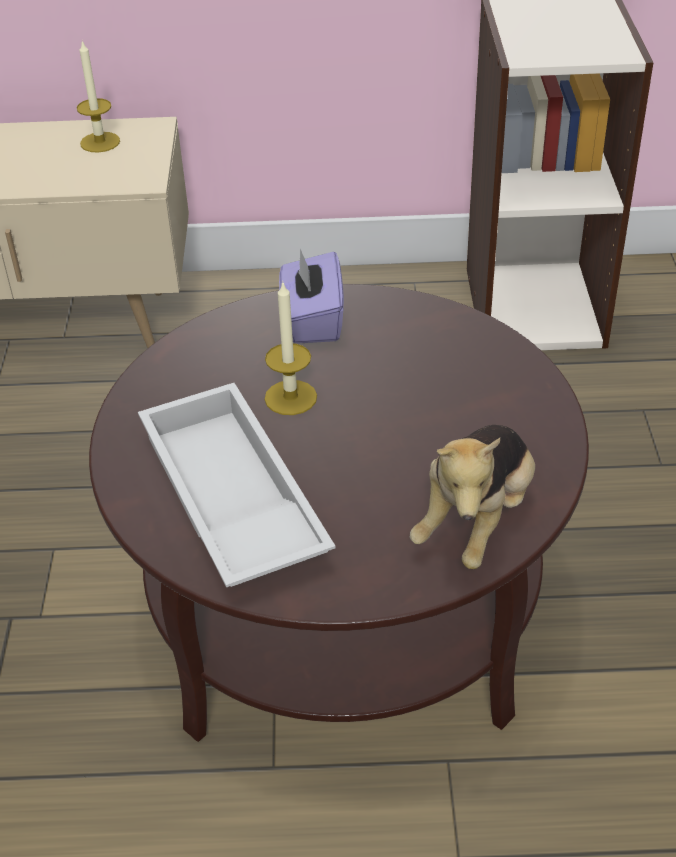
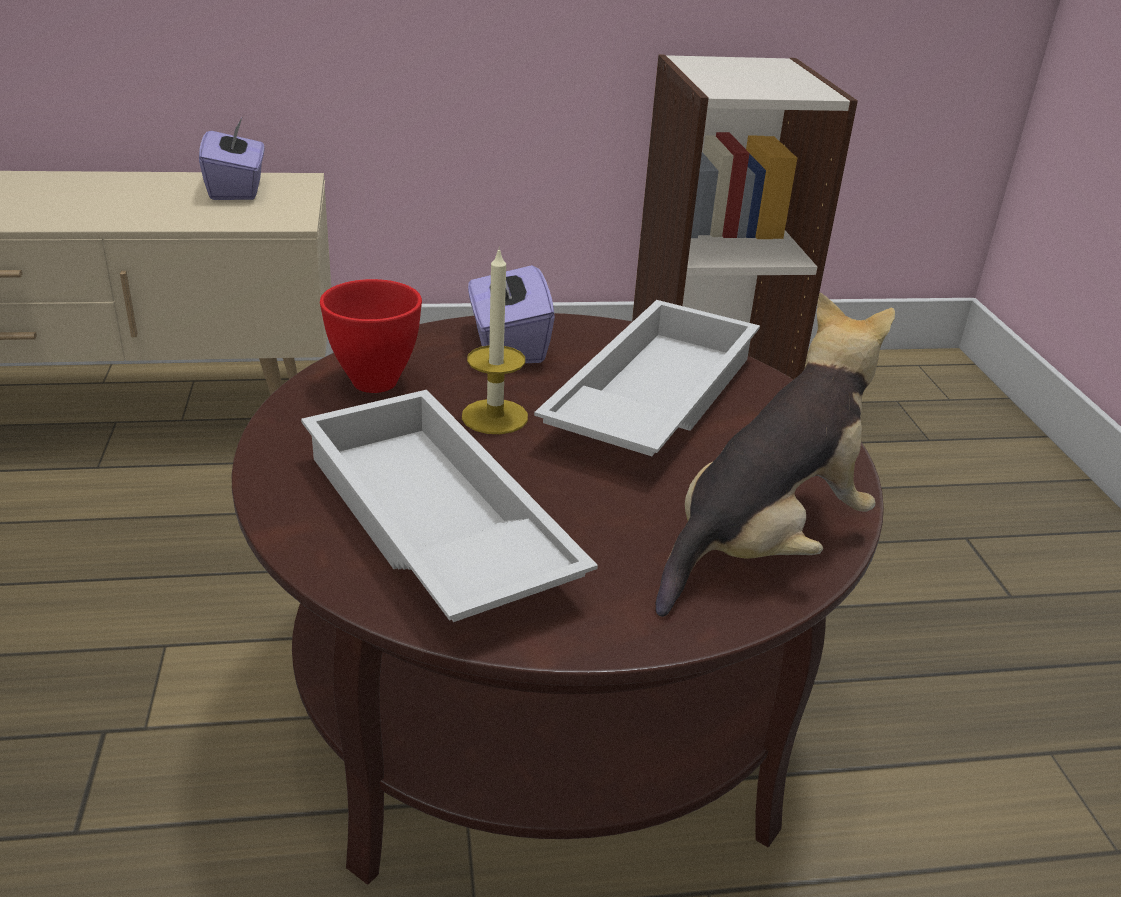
camera: 10 degrees left, 10 degrees down
candle [77,41,120,152] -> purple tissue box [199,118,265,200]
plush toy [410,425,535,569] -> plush toy turned 150 degrees counterclockwise [656,292,895,617]
none -> red bowl [320,279,422,393]
none -> white tray [534,300,760,456]

